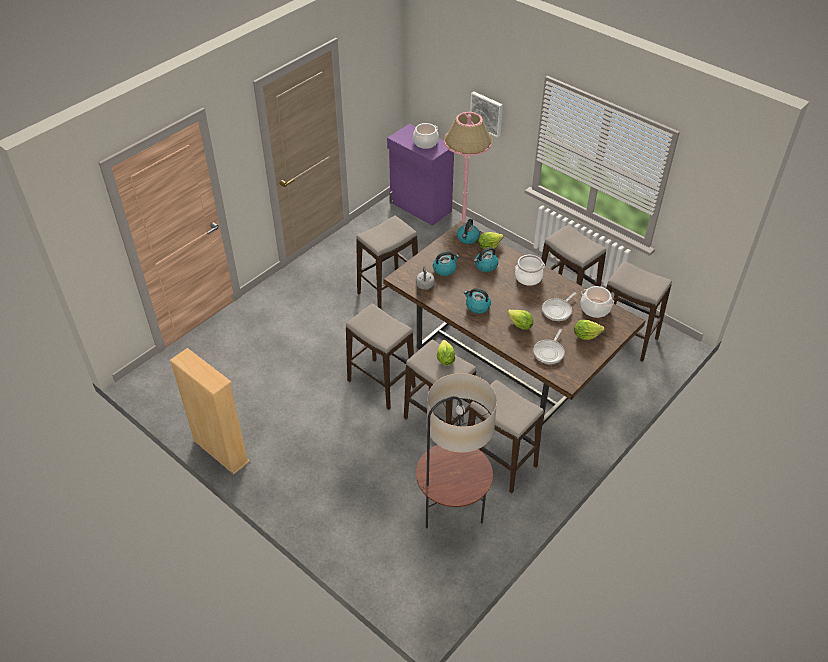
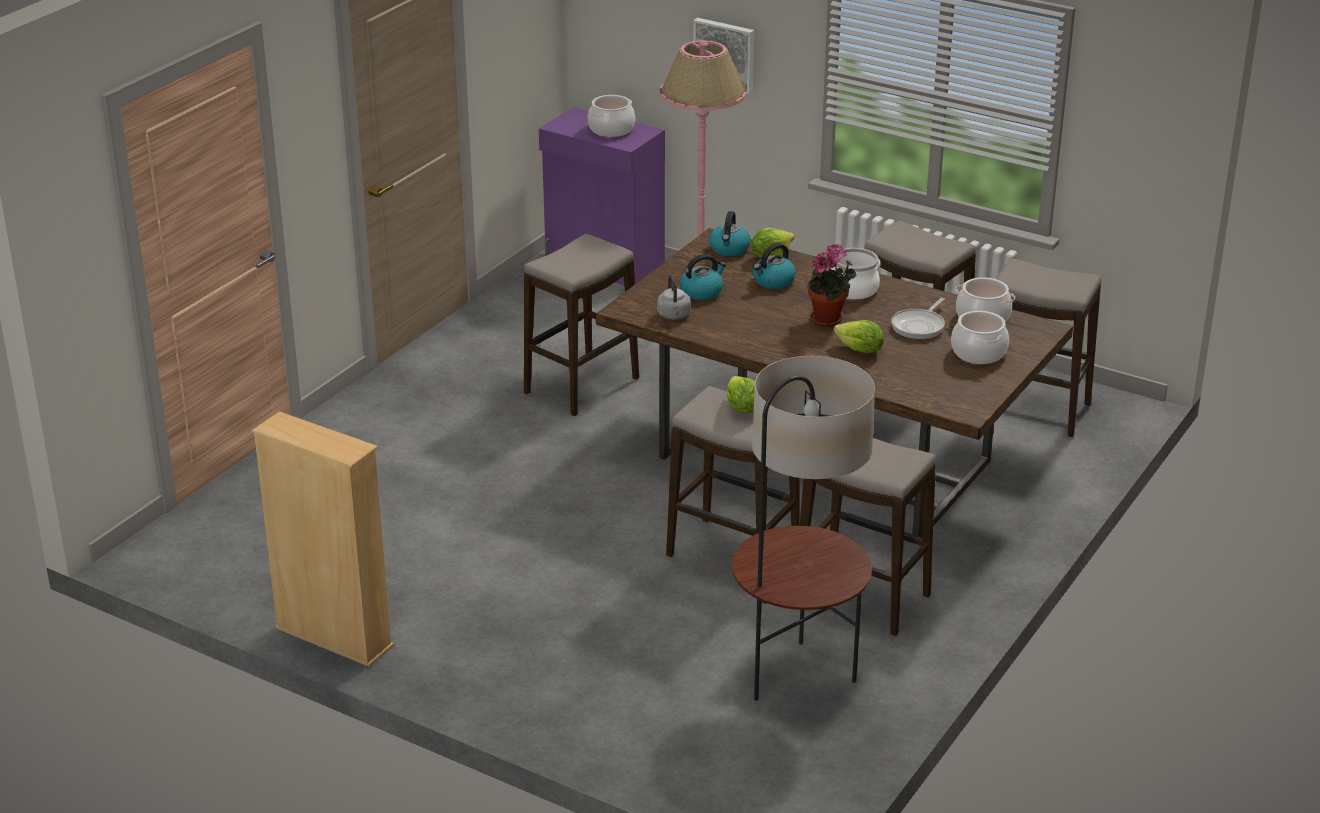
camera: 10 degrees left, 15 degrees down
stool [346,304,416,410] -> none
kettle [464,288,491,314] -> none
frying pan [533,329,565,364] -> none
lettuce [574,320,605,340] -> cooking pot [951,311,1009,364]
none -> potted plant [808,244,857,327]

